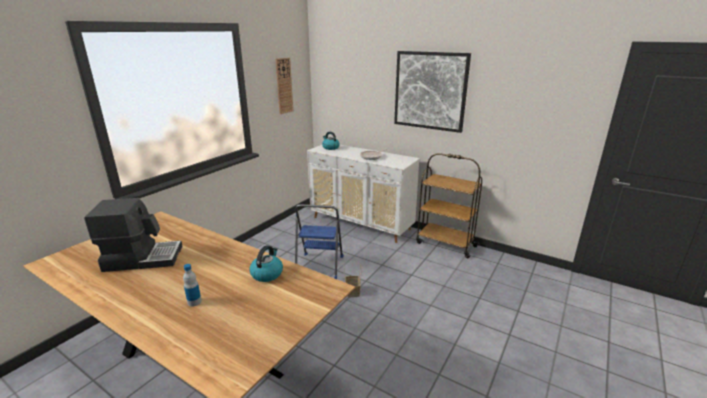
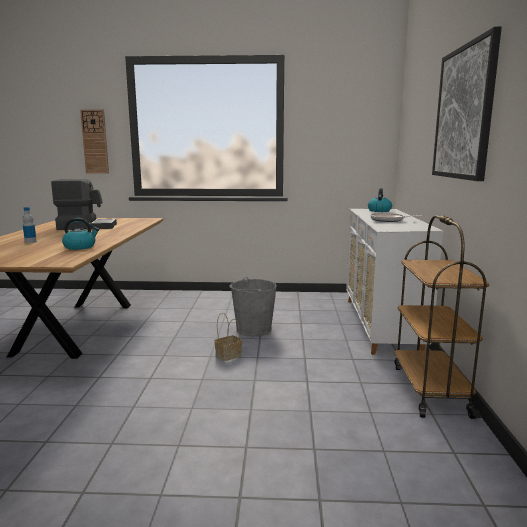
camera: 60 degrees right, 10 degrees down
coffee machine [84,198,182,272] -> coffee machine turned 60 degrees counterclockwise [51,179,117,230]
wall clock [275,58,293,114] -> wall clock moved to [80,109,109,174]
blue step ladder [295,204,344,279] -> grey bucket [229,277,277,336]

